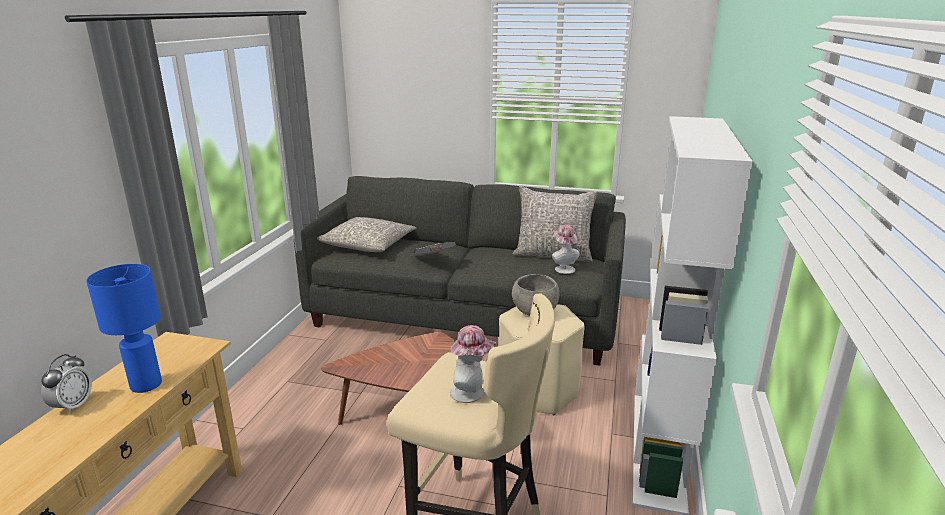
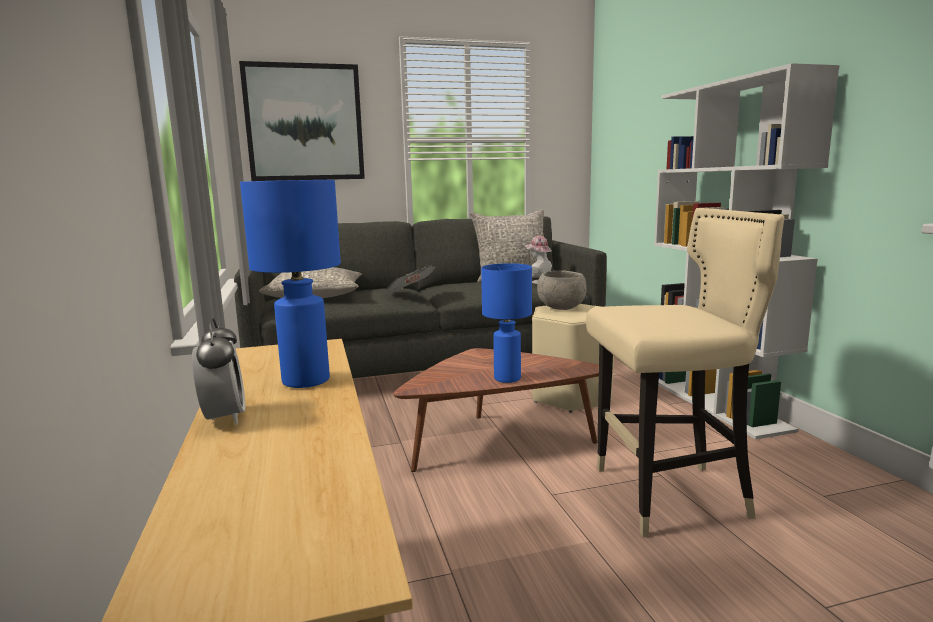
camera: 30 degrees left, 10 degrees down
hat [450,325,496,403] -> none
none -> picture [239,61,365,181]
none -> blue table lamp [481,263,532,383]

